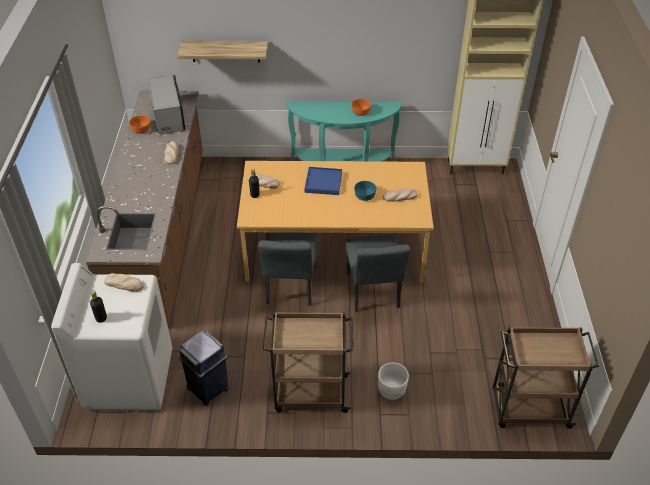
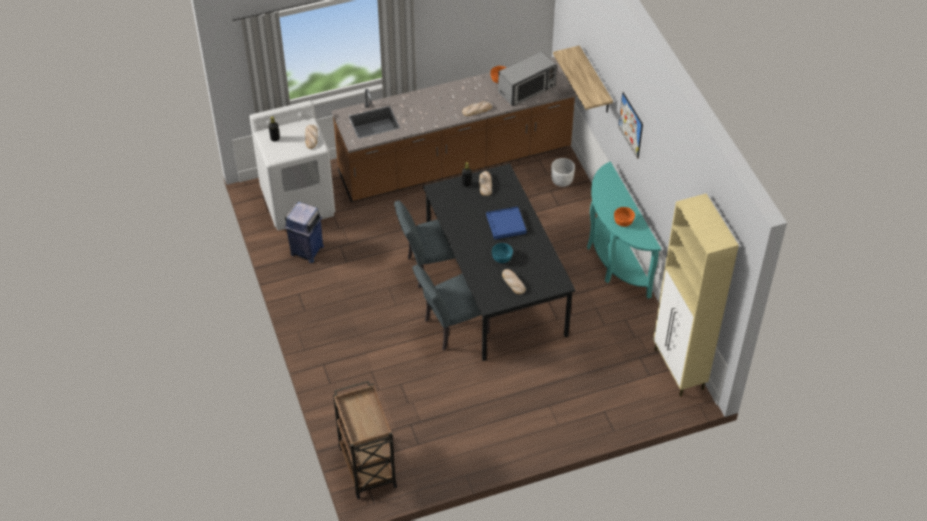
camera: 70 degrees right, 5 degrees up
orange dining table [237,161,434,283] -> black dining table [423,164,576,361]
brown cart [263,312,353,413] -> none
white planter [378,362,409,400] -> white planter moved to [551,158,575,187]
none -> picture [618,92,643,159]

